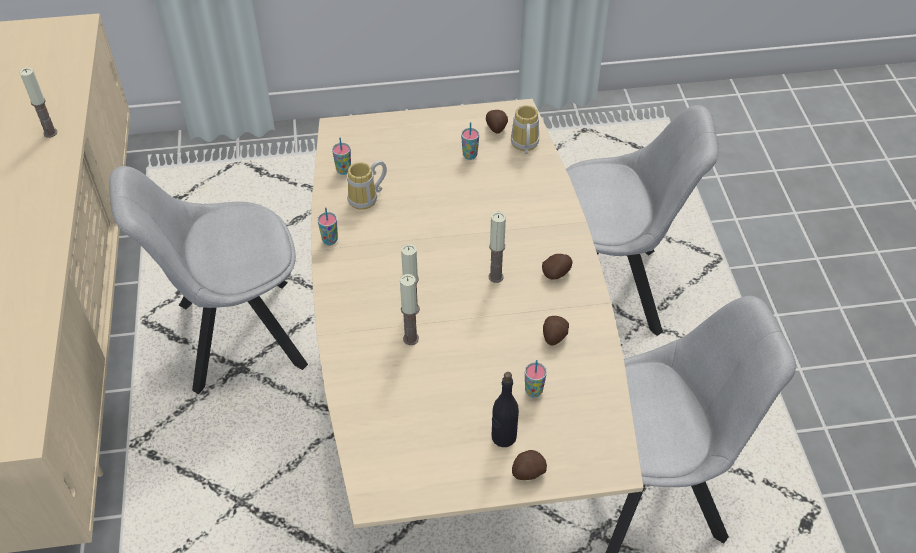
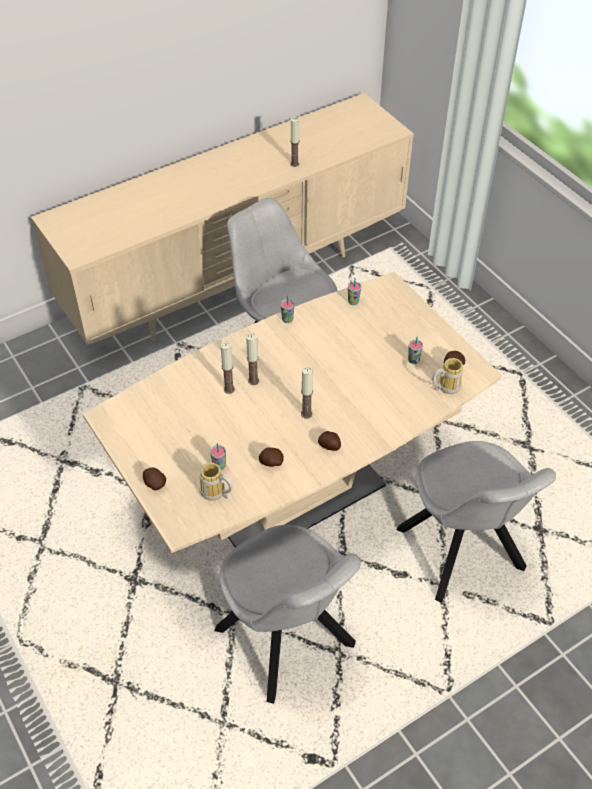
camera: 65 degrees right, 0 degrees up
mug [347,160,387,210] -> mug moved to [199,462,233,501]
black bottle [492,372,519,447] -> none

